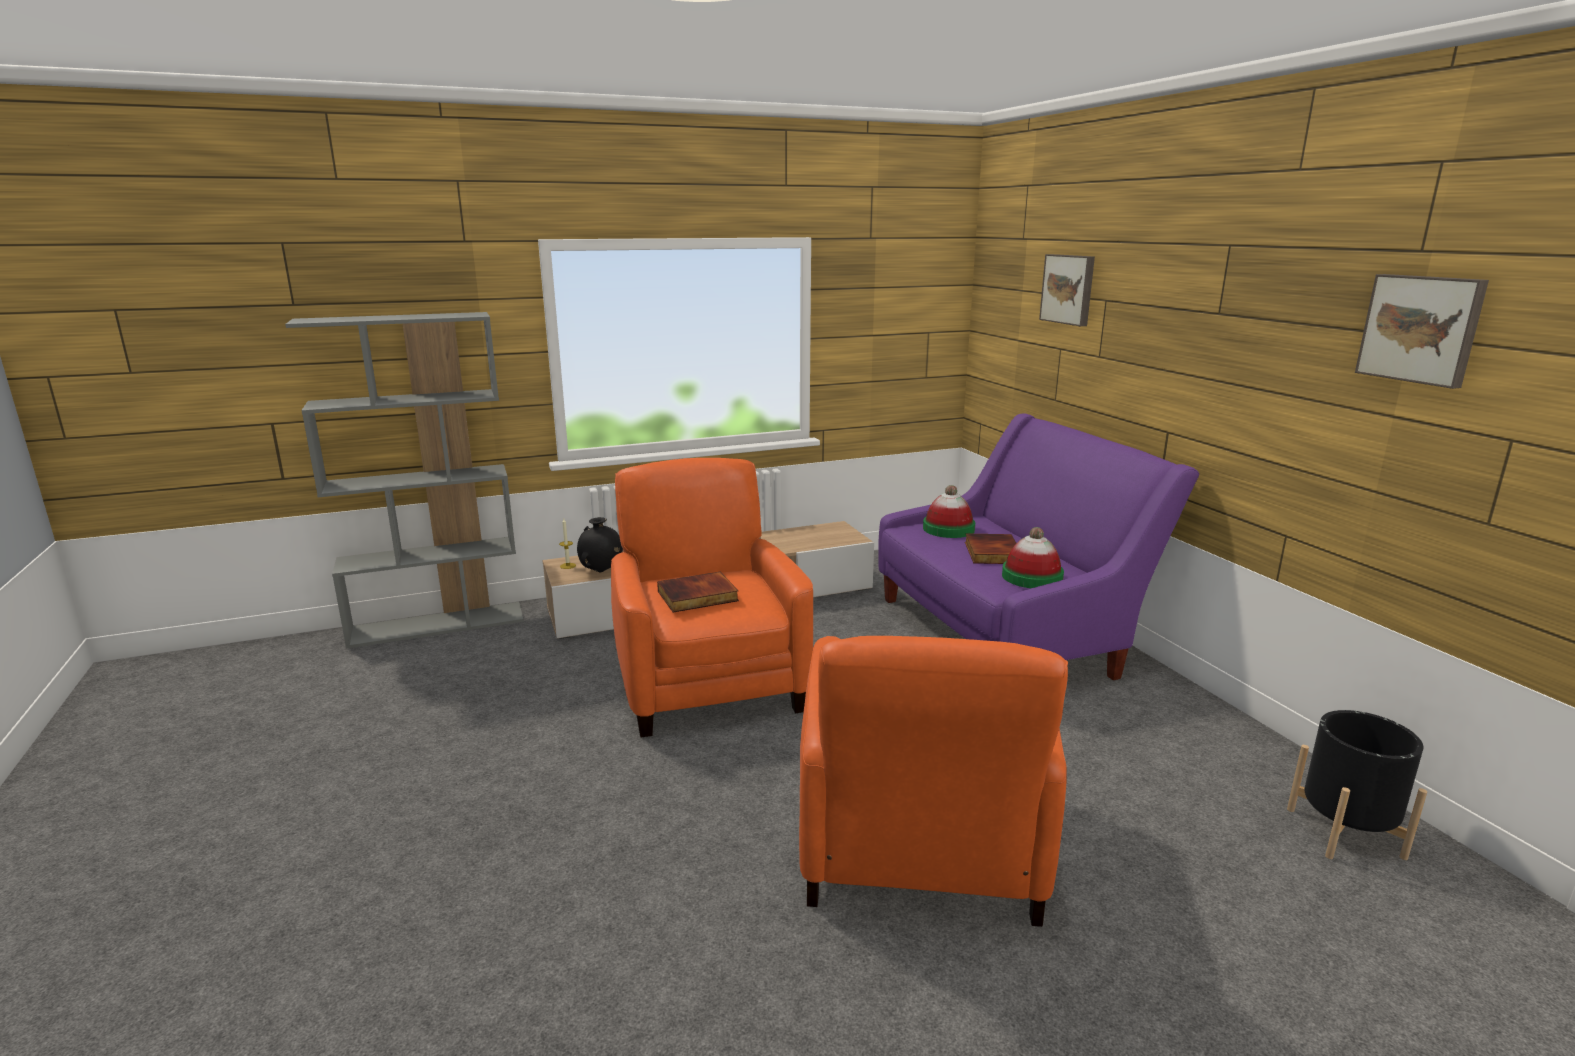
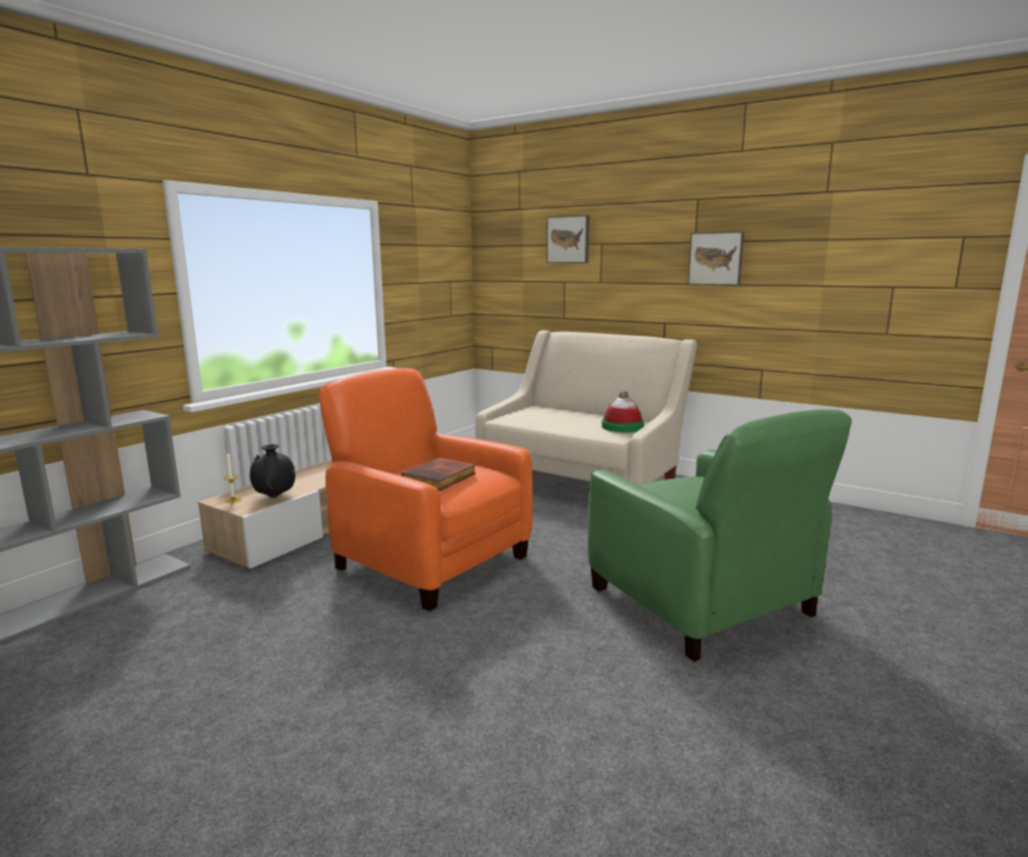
camera: 35 degrees left, 5 degrees down
orange armchair [799,636,1068,927] -> green armchair [588,409,852,662]
purple sofa [878,413,1199,680] -> beige sofa [475,330,697,485]
hat [923,485,975,538] -> none
book [965,534,1016,564] -> none
black planter [1287,710,1427,860] -> none
picture [1355,274,1489,389] -> picture moved to [688,231,744,285]

